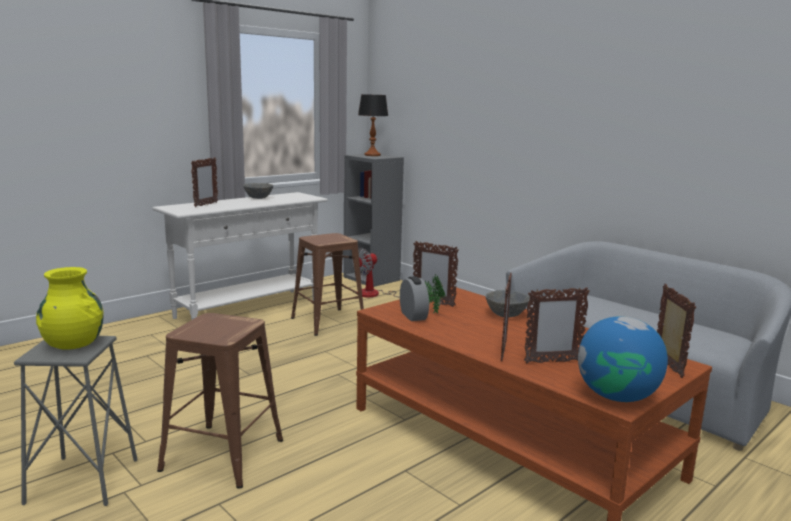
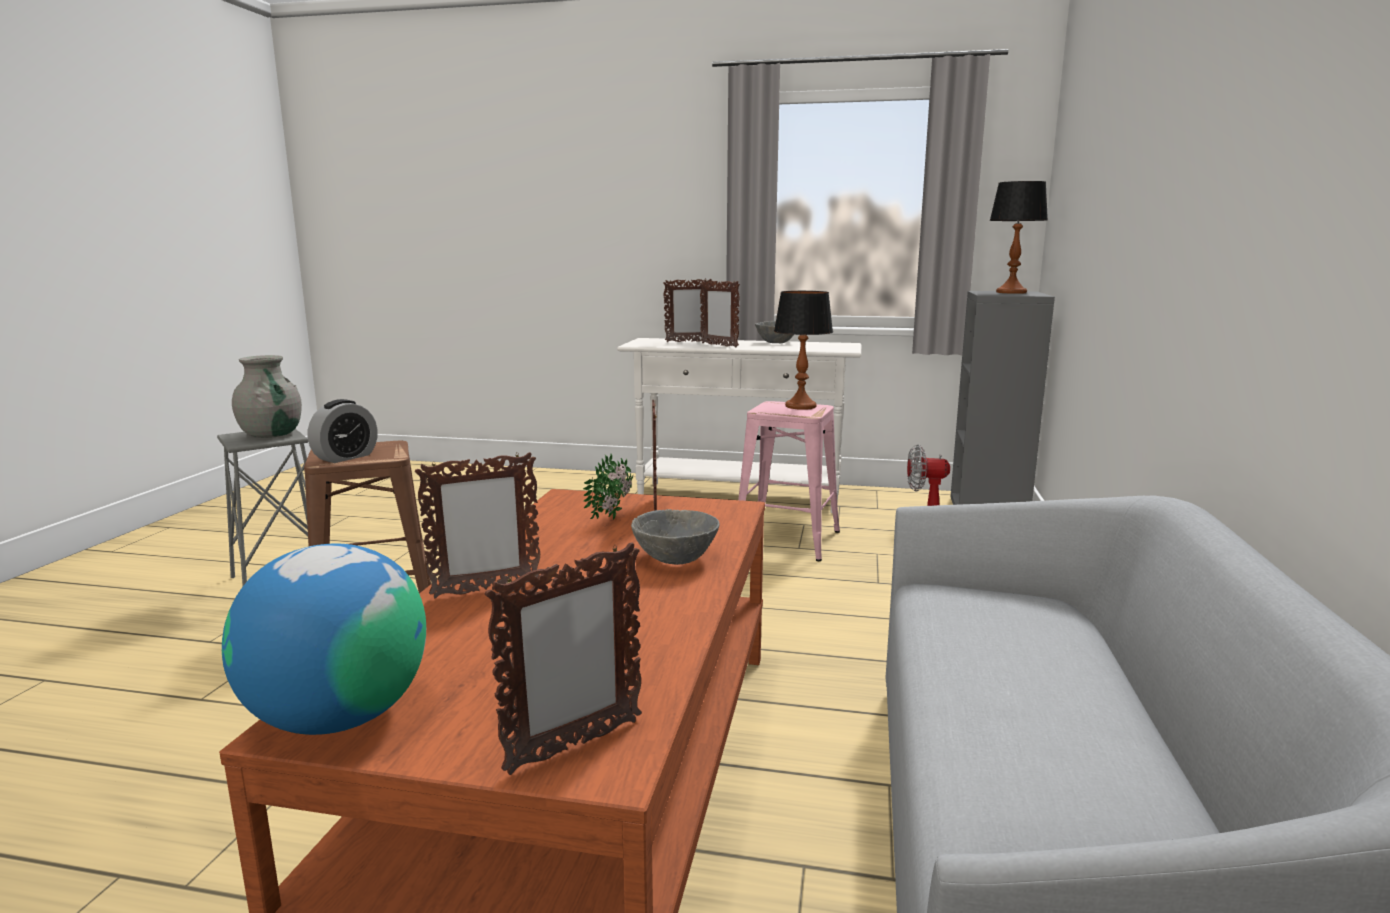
camera: 55 degrees right, 0 degrees up
yellow vase [36,267,104,350] -> grey vase [232,355,302,438]
brown stool [291,233,364,336] -> pink stool [738,401,840,561]
alarm clock [400,276,429,321] -> alarm clock moved to [308,399,378,463]
picture frame [524,287,590,363] -> picture frame moved to [700,280,740,348]
none -> table lamp [774,291,833,410]

